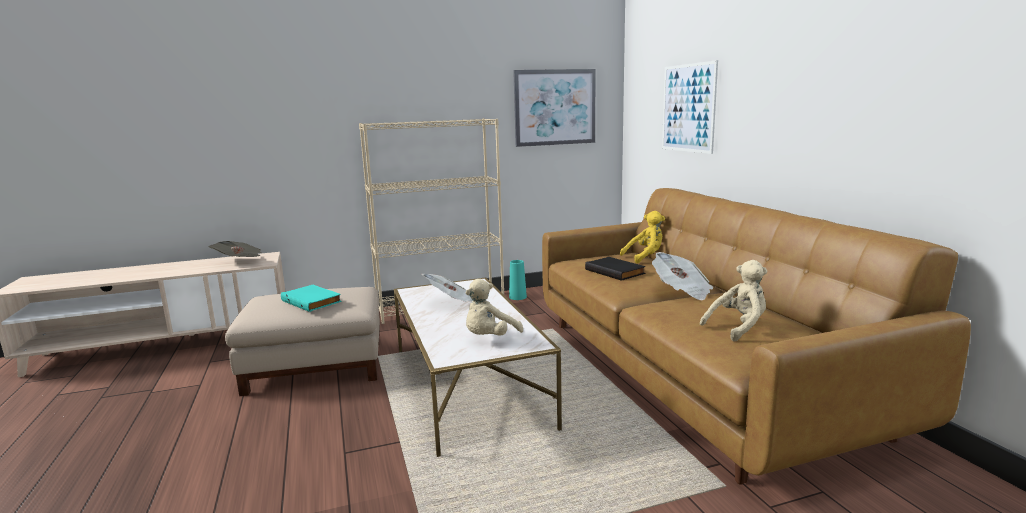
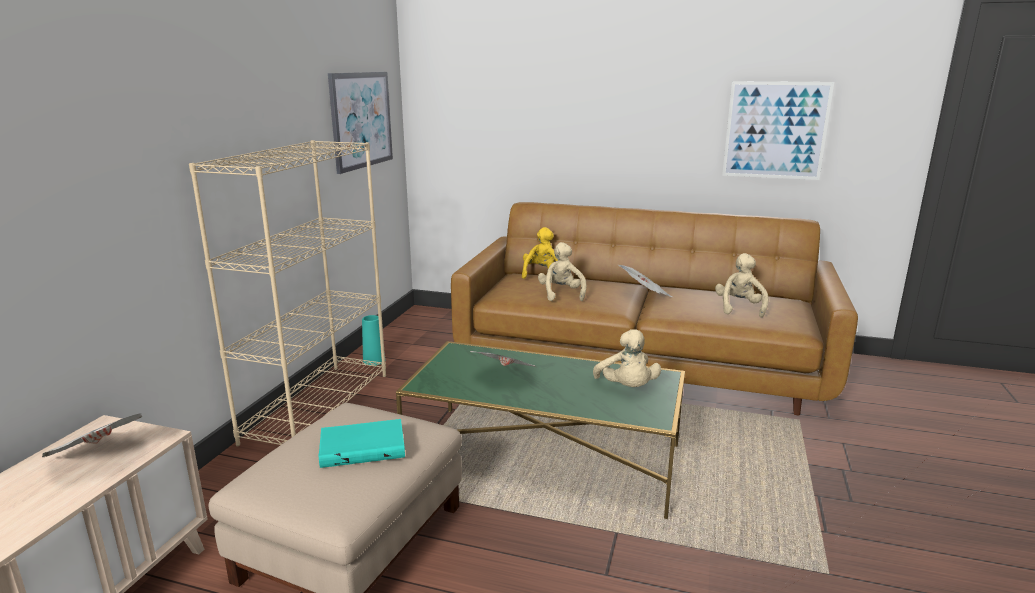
camera: 55 degrees left, 5 degrees up
white coffee table [394,278,562,457] -> green coffee table [396,341,685,519]
black book [585,257,646,281] -> beige plush toy [538,242,587,301]
picture [662,60,718,154] -> picture moved to [722,81,834,180]

